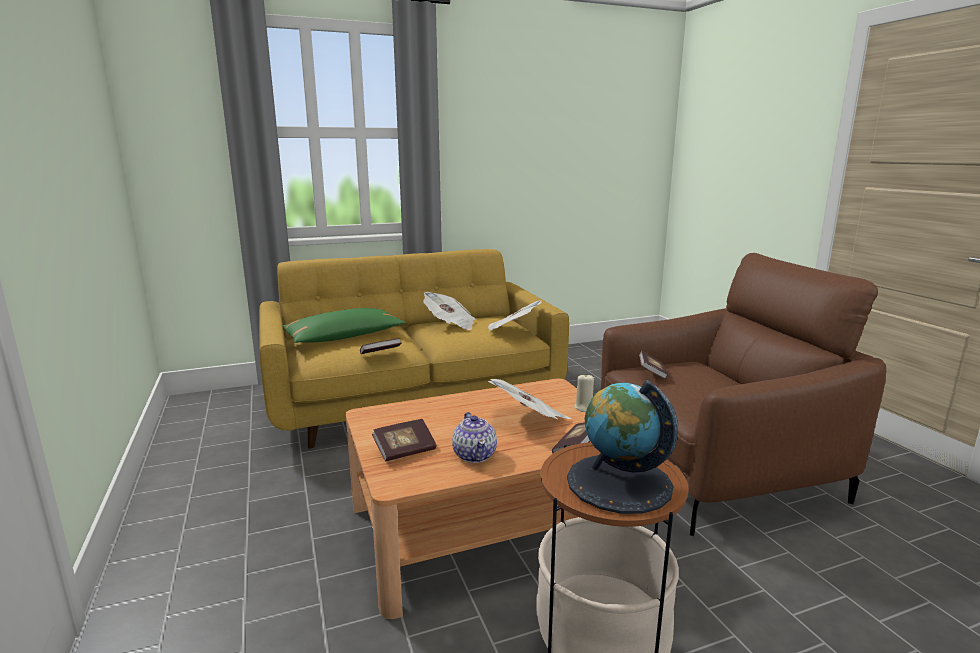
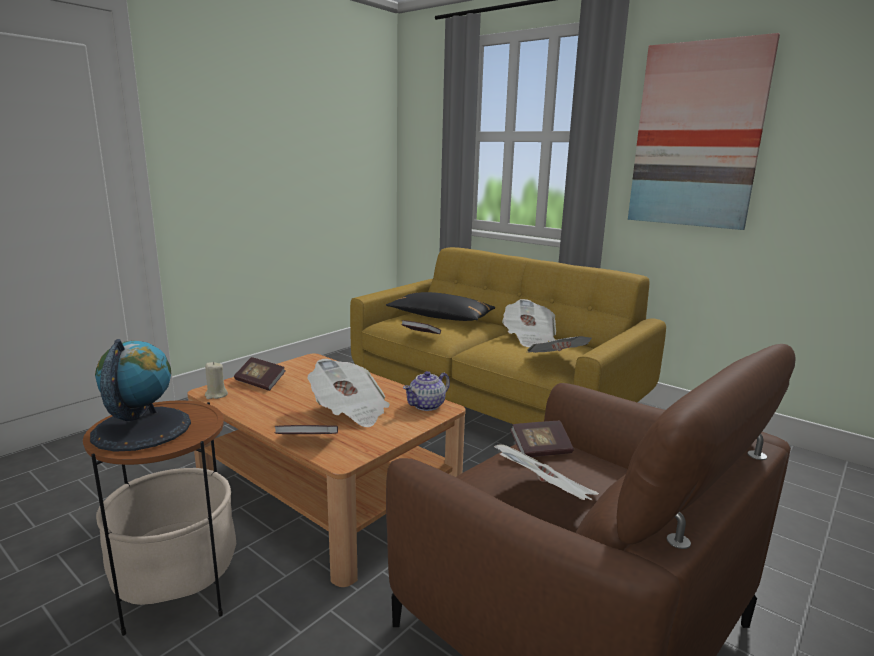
camera: 60 degrees right, 0 degrees up
green pillow [283,308,406,343] -> black pillow [386,292,495,321]
teapot [452,412,497,463] -> teapot moved to [403,371,450,411]
beige candle [574,374,594,412] -> beige candle moved to [205,362,228,399]
none -> newspaper [494,444,599,500]
none -> picture [628,33,780,230]

